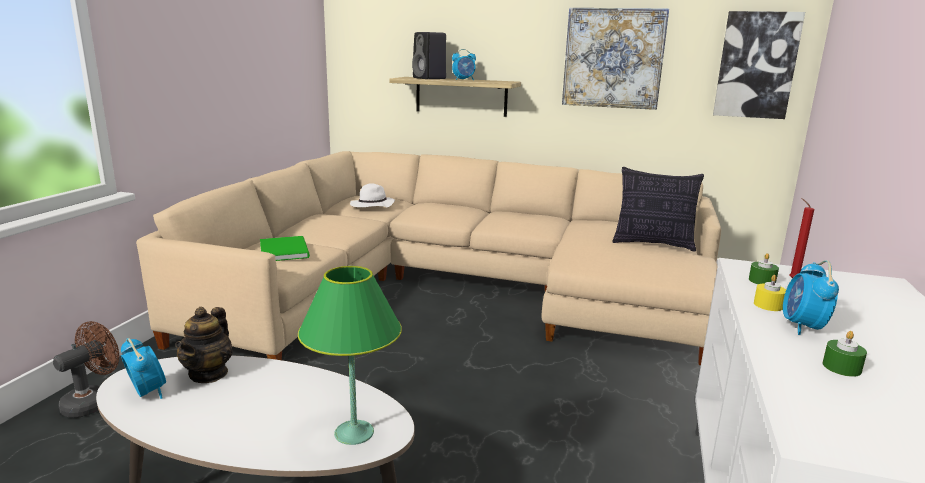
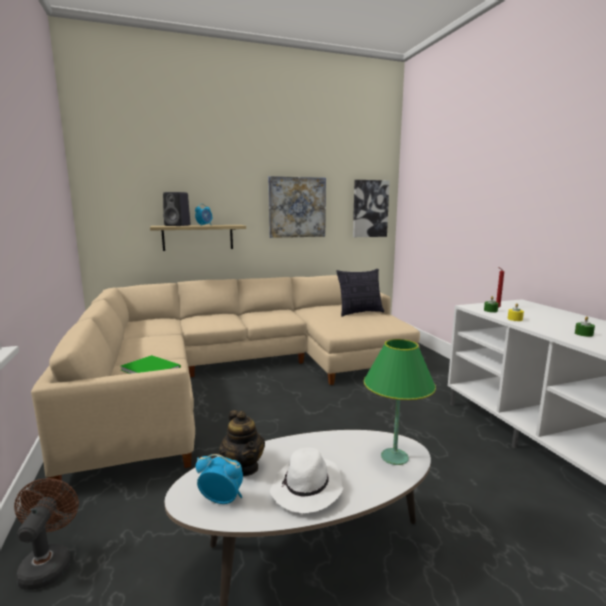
camera: 35 degrees left, 5 degrees down
white hat [350,183,395,207] -> white hat moved to [270,448,343,513]
alarm clock [783,260,839,335] -> none

